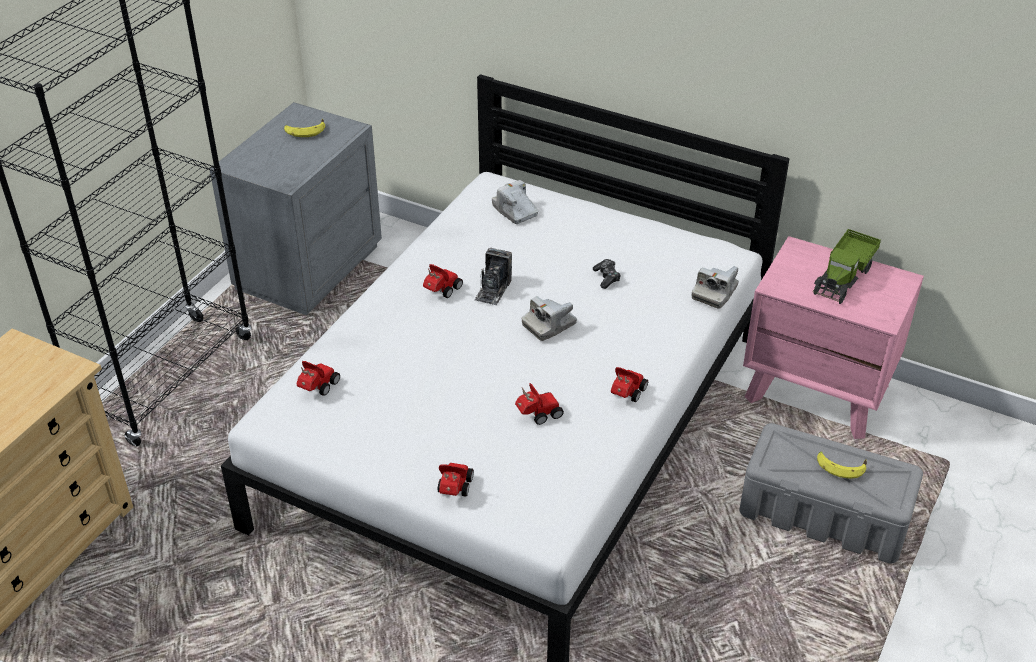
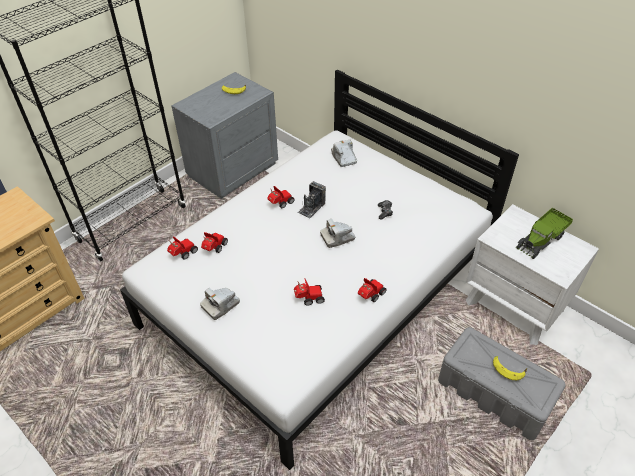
camera: 15 degrees right, 5 degrees up
toy car [438,463,474,497] -> toy car moved to [201,232,228,253]
camera [692,266,739,309] -> camera moved to [200,287,240,320]
pink nightstand [743,236,924,439] -> white nightstand [466,204,599,345]

